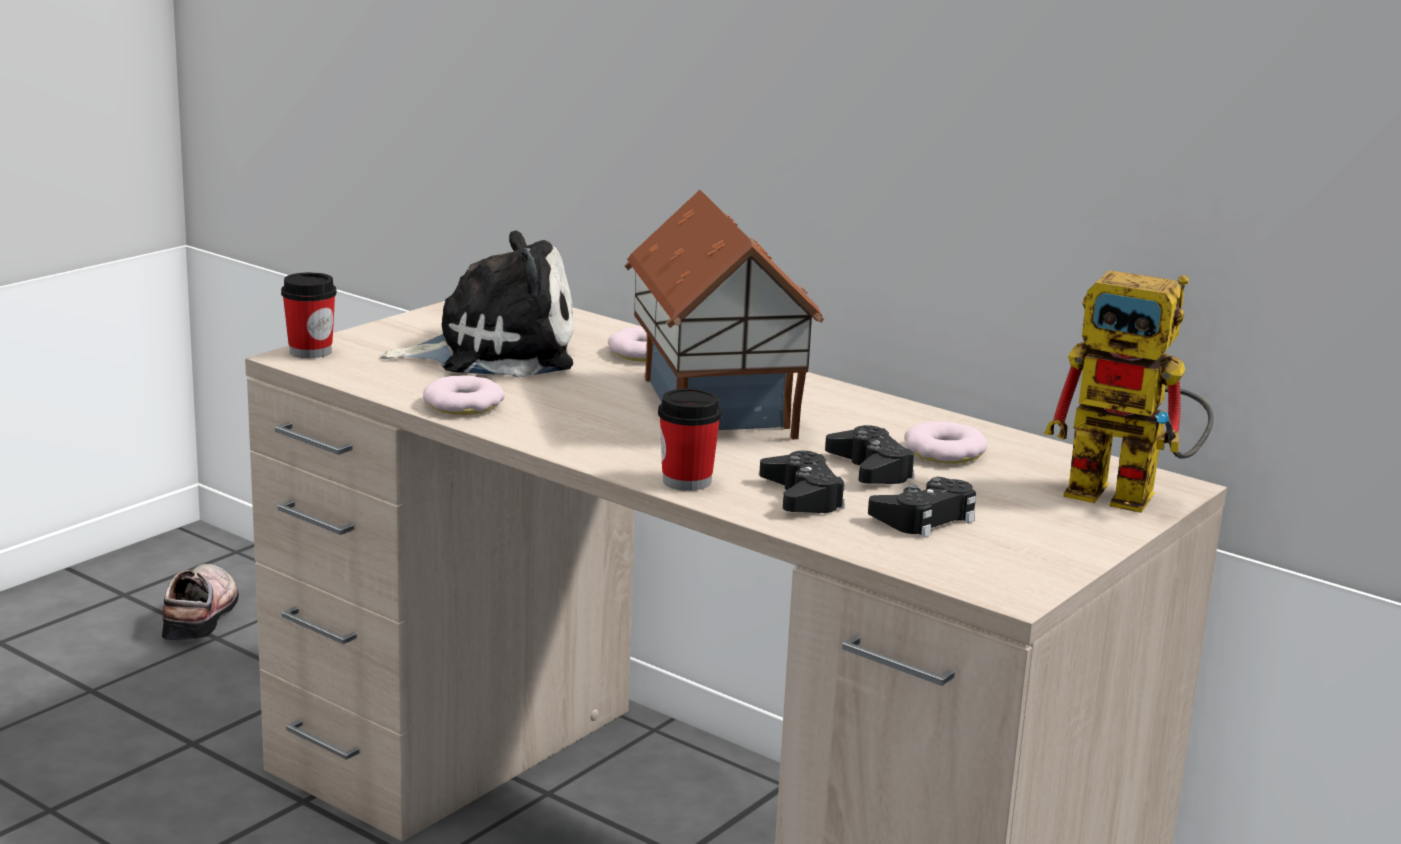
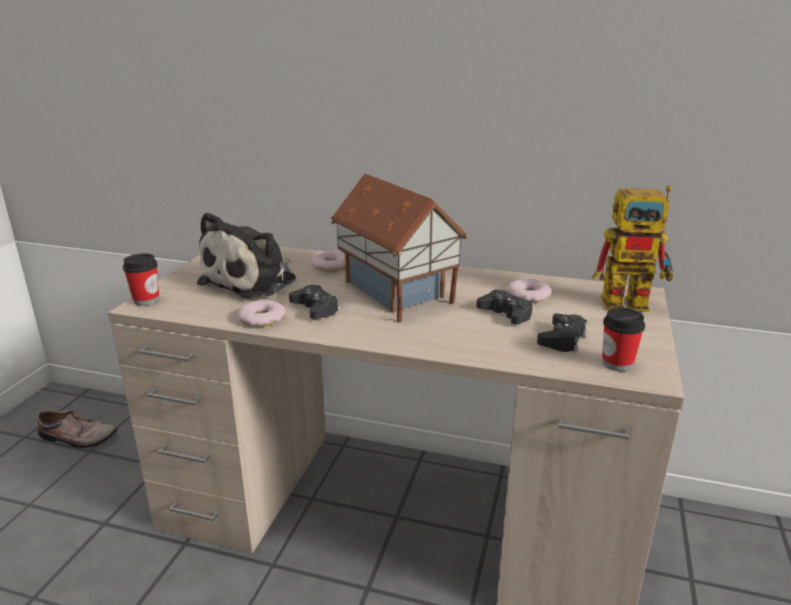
camera: 20 degrees left, 5 degrees up
shoe [162,564,239,641] -> shoe turned 120 degrees clockwise [37,410,118,448]
plush toy [379,230,573,378] -> plush toy turned 150 degrees clockwise [197,212,296,298]
cup [658,388,722,491] -> cup moved to [602,307,645,371]
black game controller [759,450,845,513] -> black game controller moved to [289,285,339,319]

